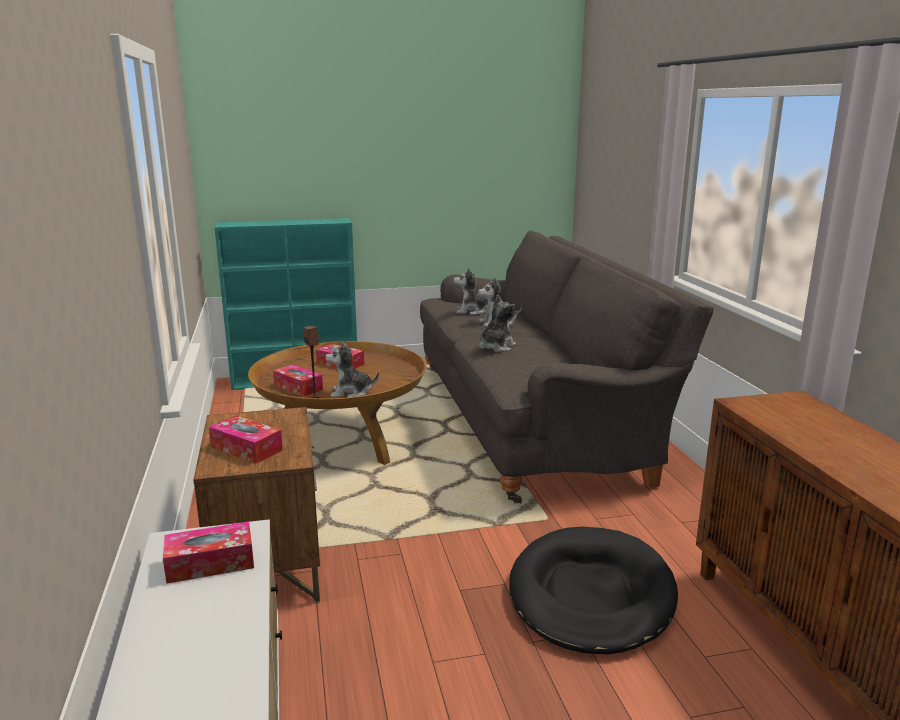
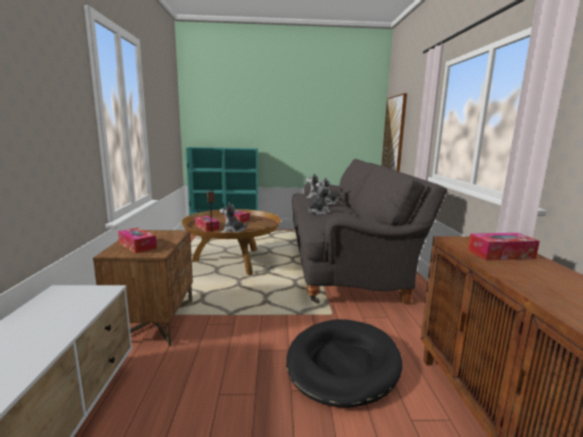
camera: 10 degrees right, 5 degrees down
tissue box [163,522,254,584] -> tissue box moved to [468,233,540,260]
none -> picture [381,93,407,172]

